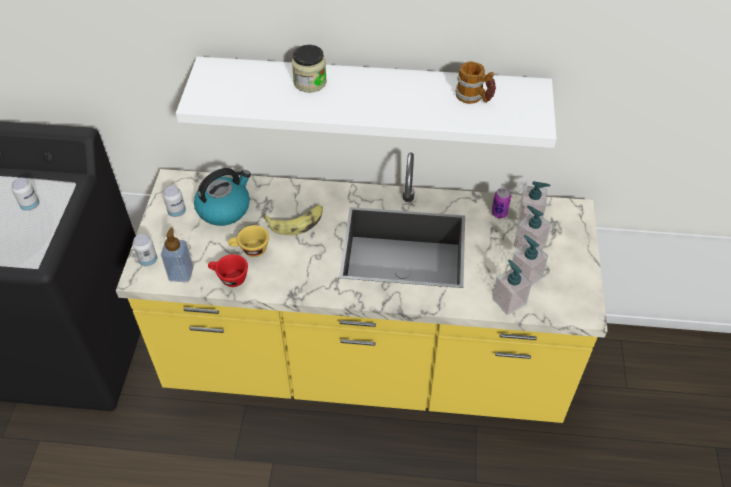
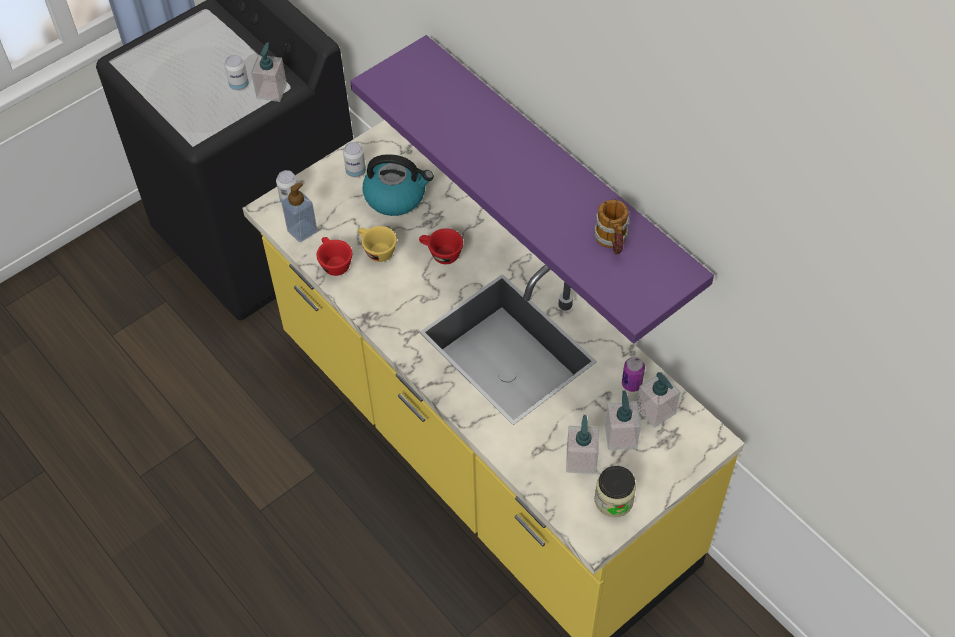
camera: 45 degrees right, 5 degrees up
white shelf [176,57,557,148] -> purple shelf [350,35,714,344]
banana [264,205,323,235] -> red cup [419,228,463,264]
jar [292,45,327,93] -> jar moved to [594,466,636,517]
soap dispenser [492,259,532,315] -> soap dispenser moved to [251,43,287,102]

